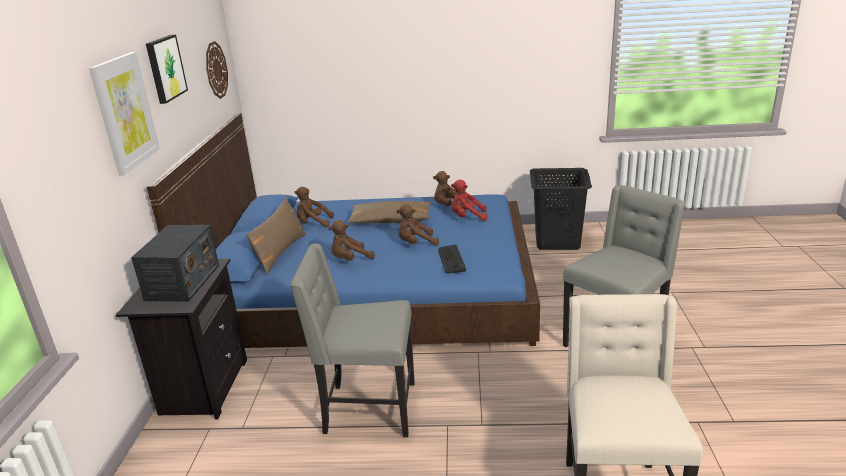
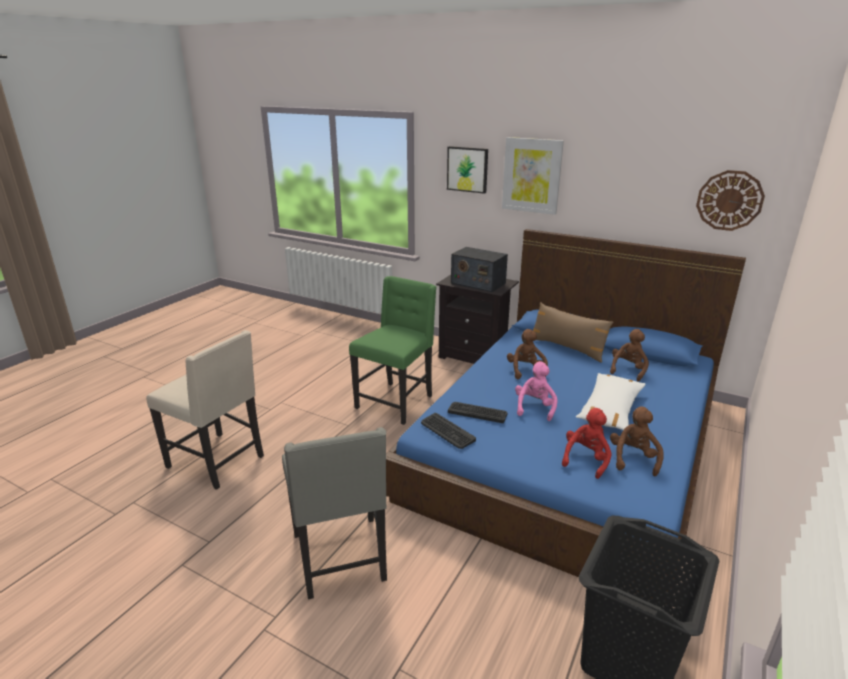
camera: 115 degrees right, 0 degrees up
picture [146,35,188,104] -> picture moved to [447,146,488,194]
grey chair [290,243,415,437] -> green chair [349,276,437,425]
brown pillow [347,201,431,224] -> white pillow [576,373,646,430]
brown plush toy [396,204,439,246] -> pink plush toy [515,361,558,421]
none -> keyboard [421,413,476,449]

